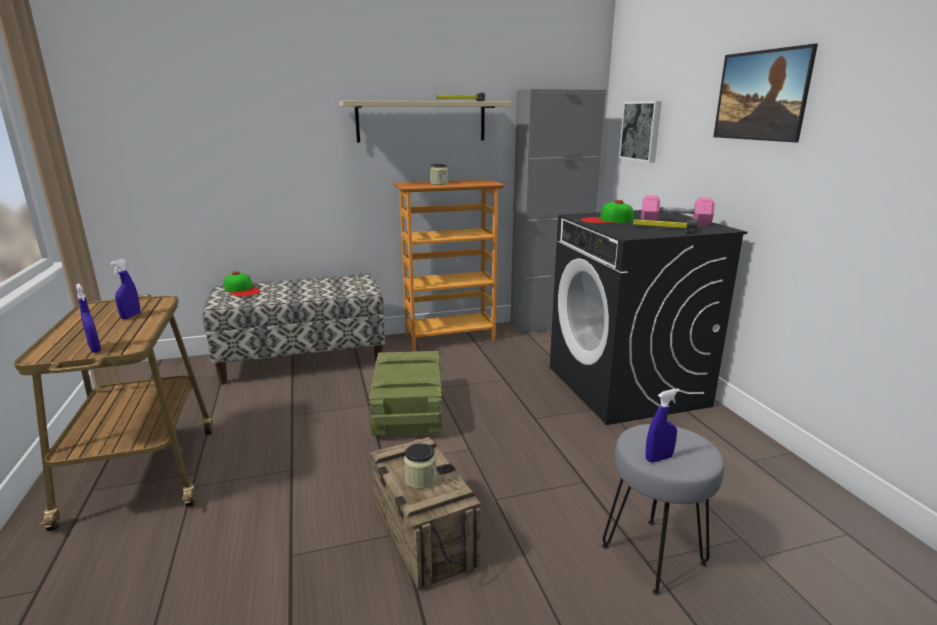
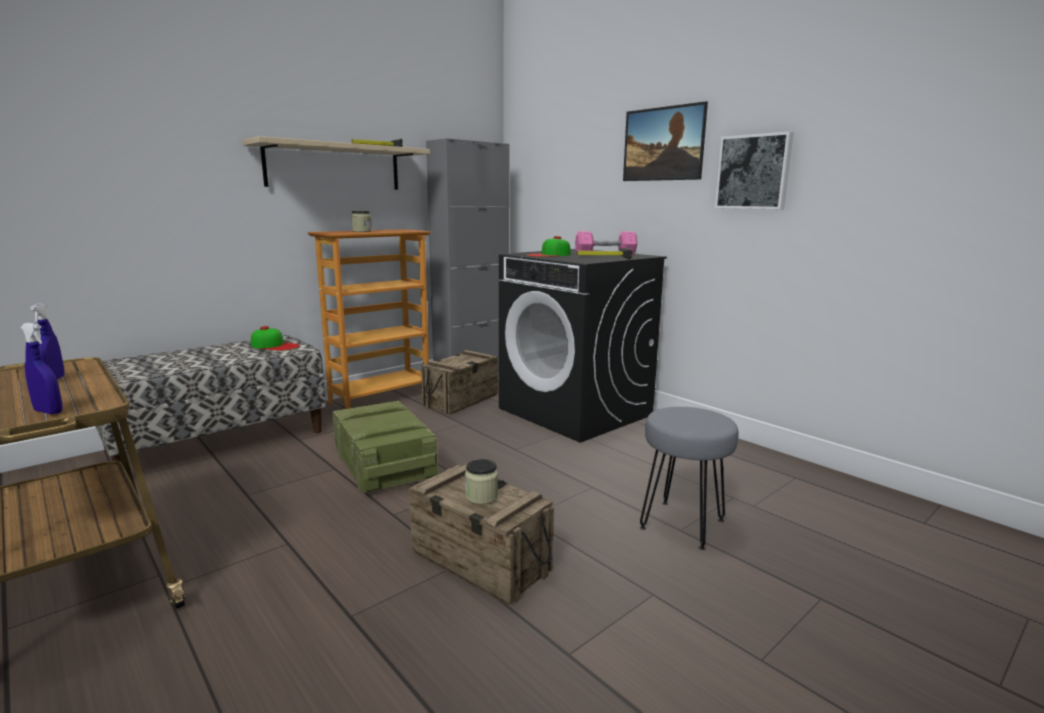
camera: 25 degrees left, 5 degrees down
cap [224,271,261,297] -> cap moved to [251,326,300,351]
picture [619,101,662,163] -> picture moved to [715,131,794,209]
blue spray bottle [646,389,680,463] -> none
none -> crate [421,350,498,414]

